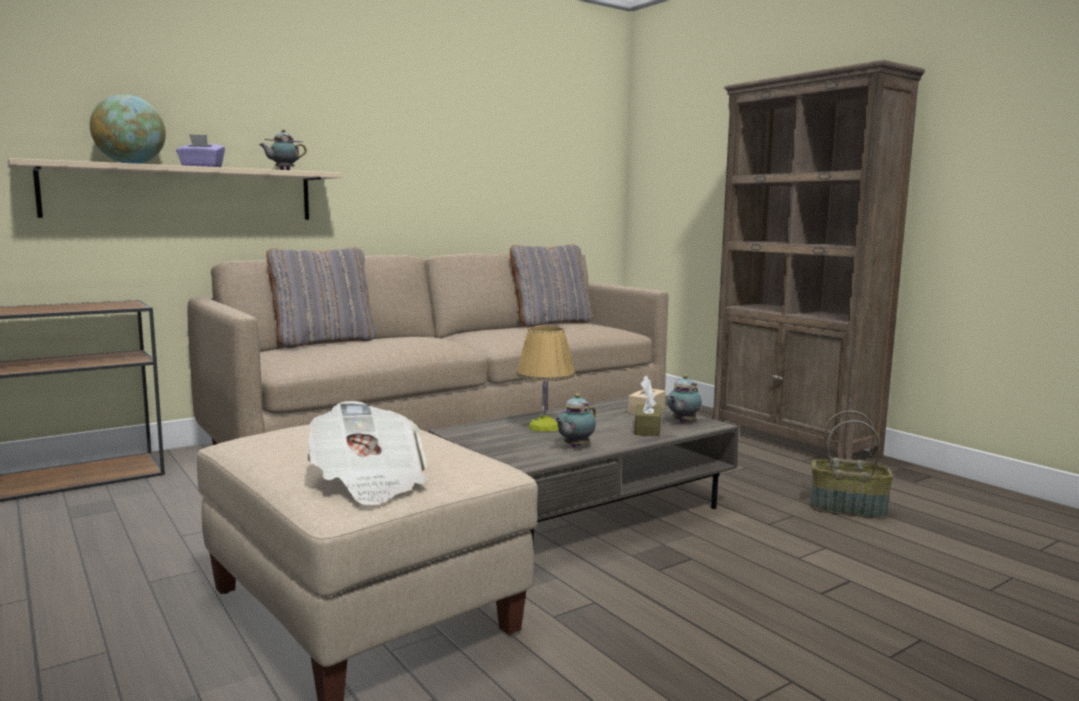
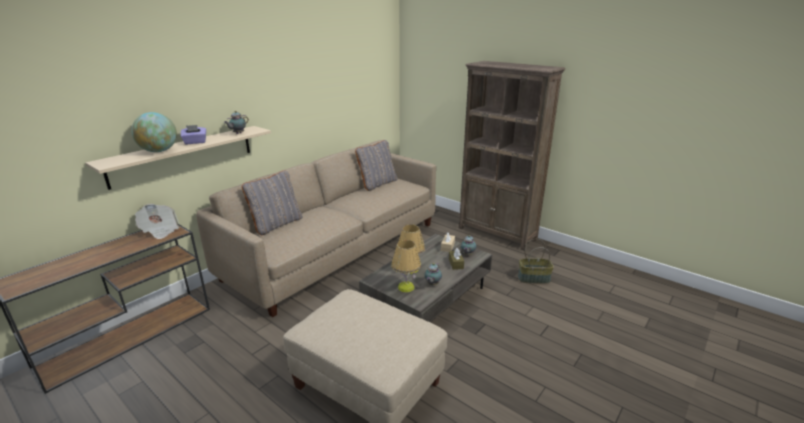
camera: 15 degrees left, 15 degrees up
newspaper [306,401,428,506] -> newspaper moved to [135,204,179,239]
none -> table lamp [391,240,421,292]

